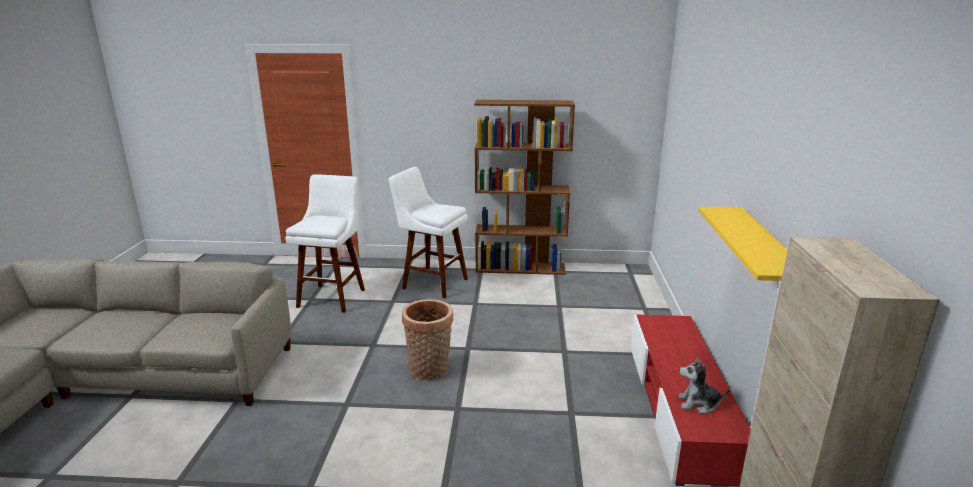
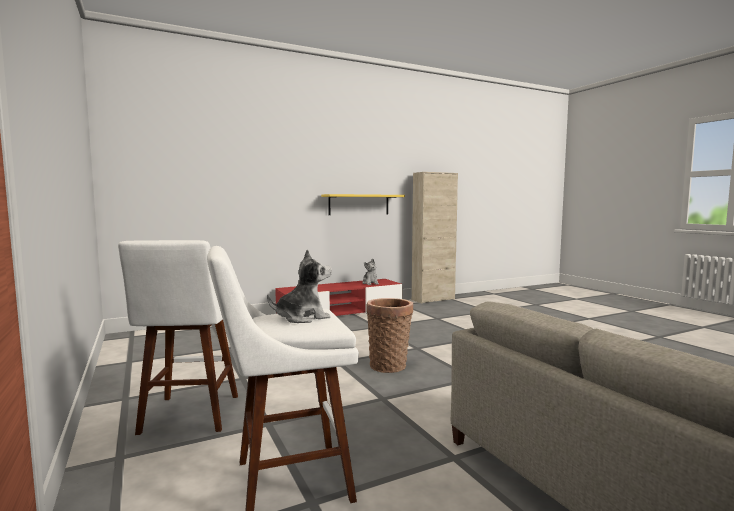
camera: 120 degrees left, 15 degrees down
brown bookcase [474,100,575,275] -> none
none -> plush toy [267,250,332,323]

